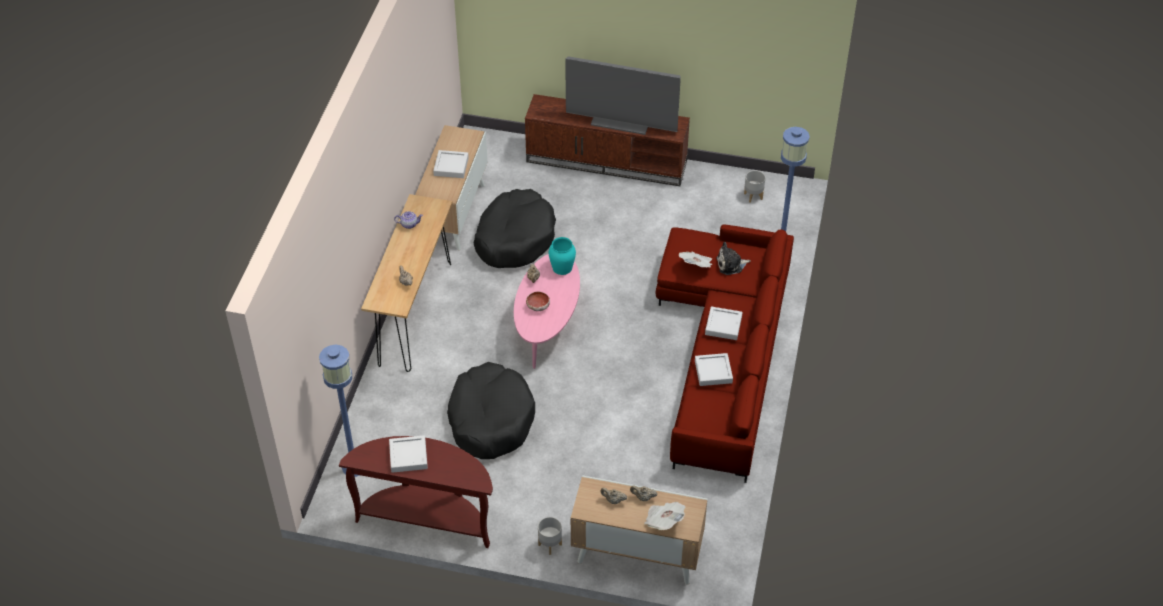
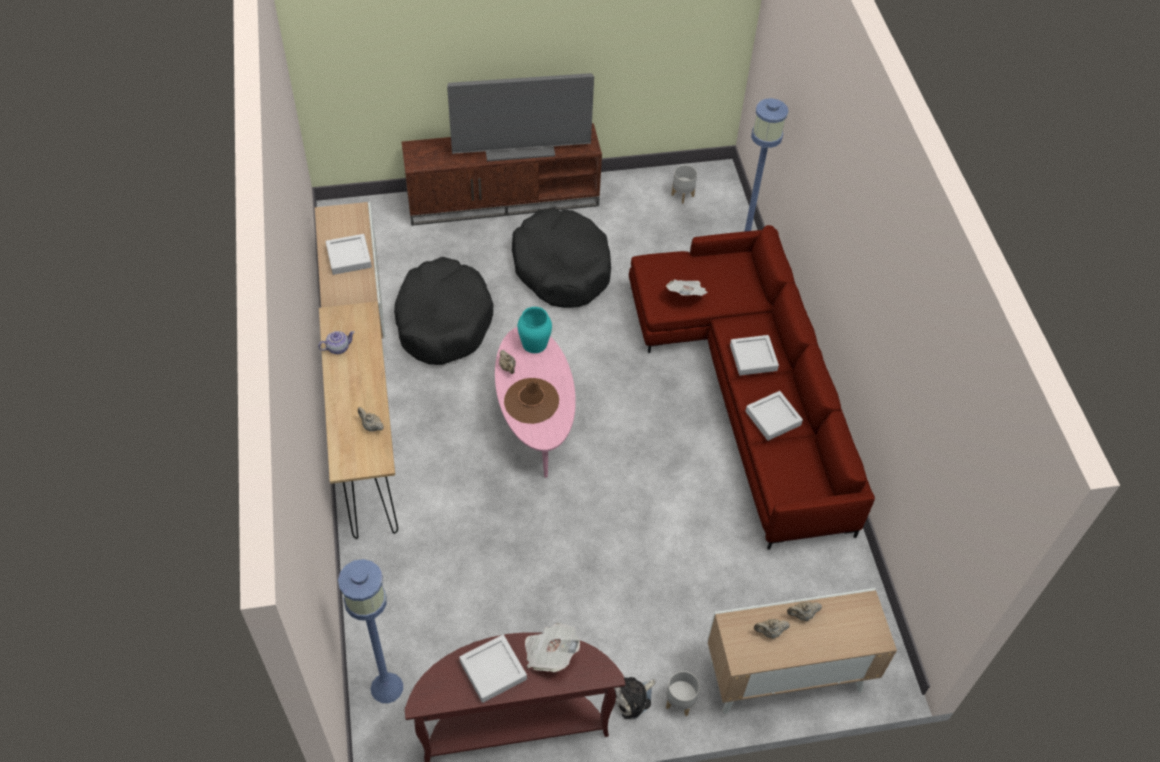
camera: 25 degrees left, 5 degrees up
black dog bed [447,362,535,459] -> black dog bed moved to [512,208,611,308]
bowl [526,292,550,311] -> brown hat [504,378,559,424]
newspaper [644,502,685,530] -> newspaper moved to [525,623,580,672]
plush toy [716,242,751,275] -> plush toy moved to [614,677,655,719]

